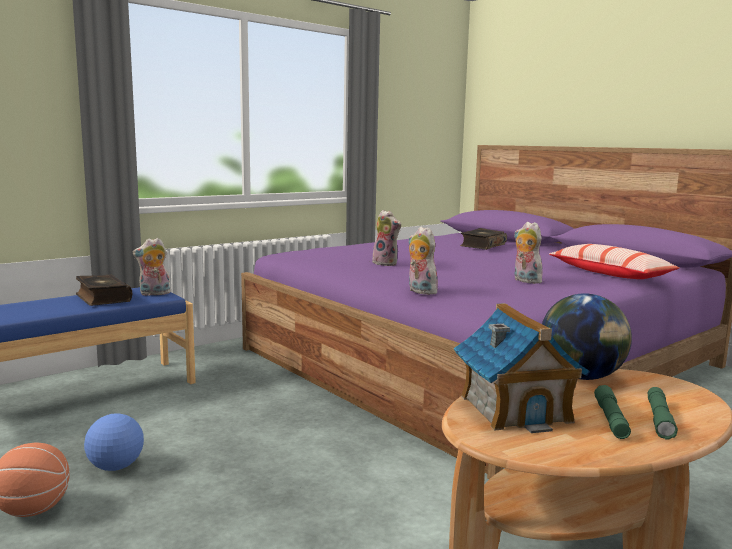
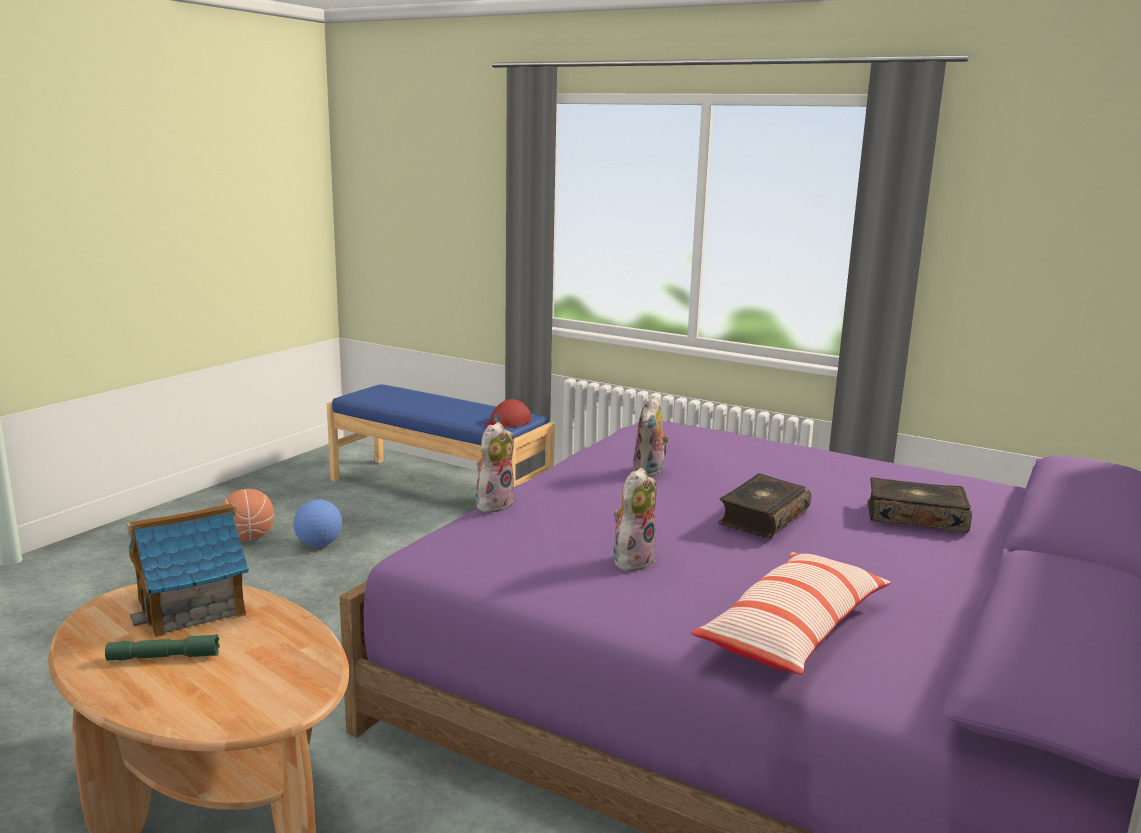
camera: 70 degrees right, 5 degrees up
book [76,275,132,306] -> book moved to [717,474,812,539]
plush toy [133,238,171,296] -> red cap [483,399,531,429]
globe [542,293,632,380] -> none
green flashlight [648,387,678,440] -> none

